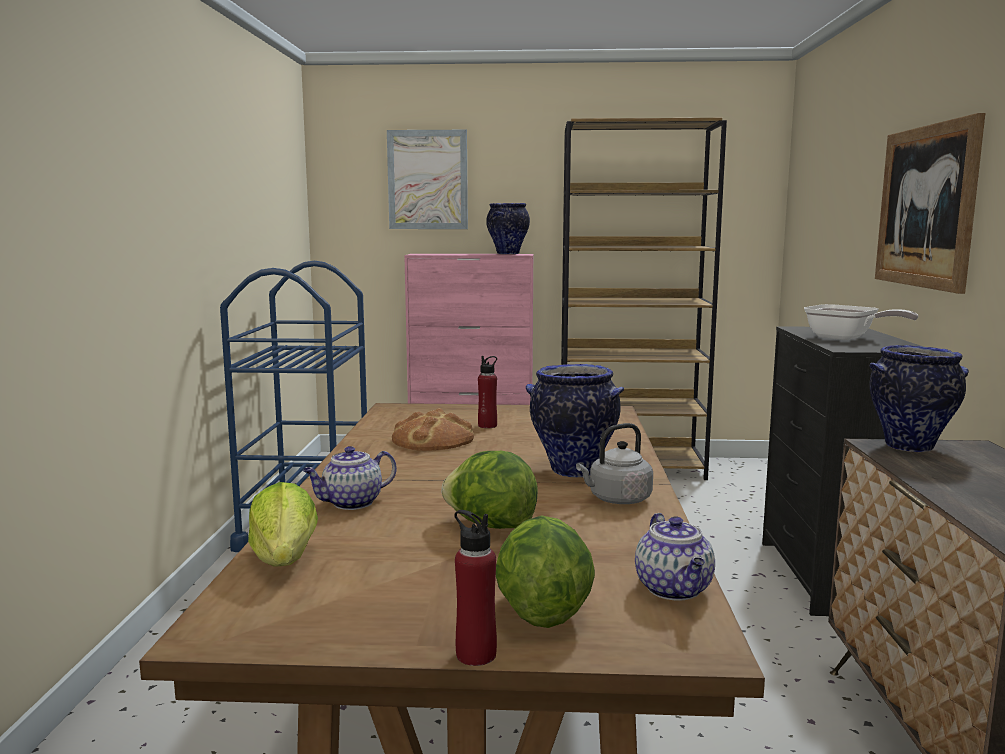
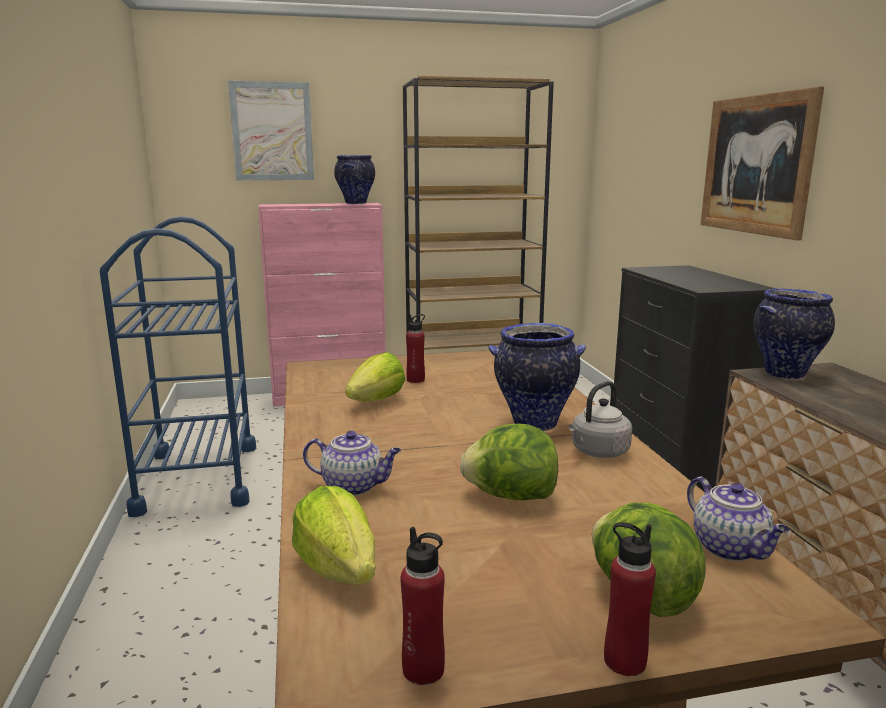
camera: 15 degrees left, 5 degrees up
teapot [303,446,397,510] -> teapot turned 120 degrees counterclockwise [303,431,401,496]
bread [392,408,474,451] -> lettuce [345,352,405,402]
frying pan [804,304,919,340] -> none
none -> red bottle [401,527,445,685]

